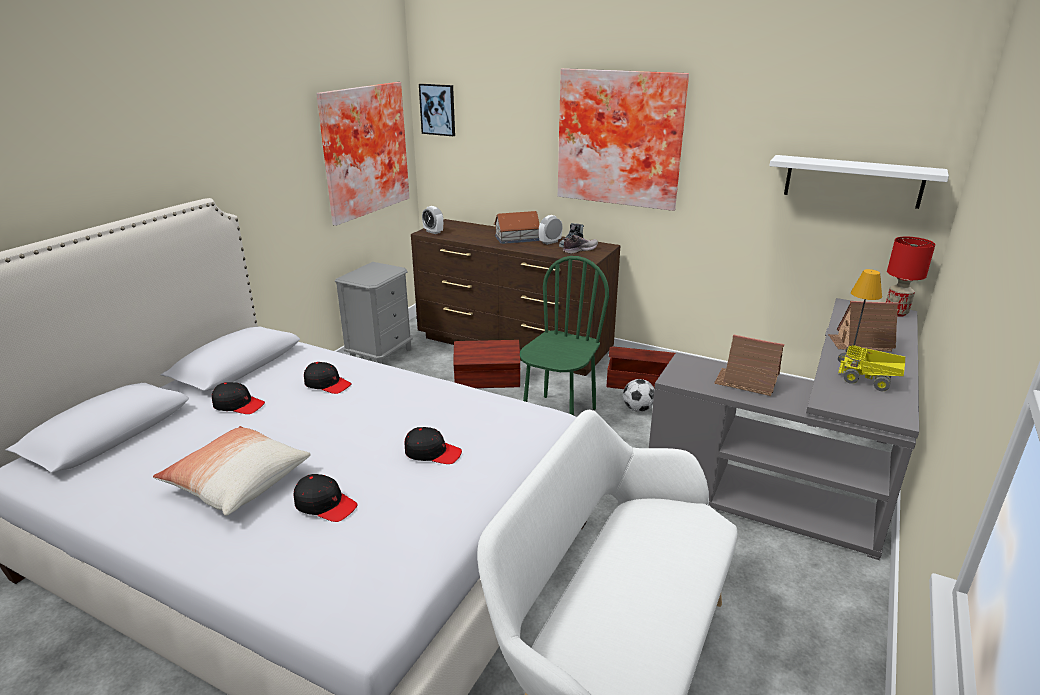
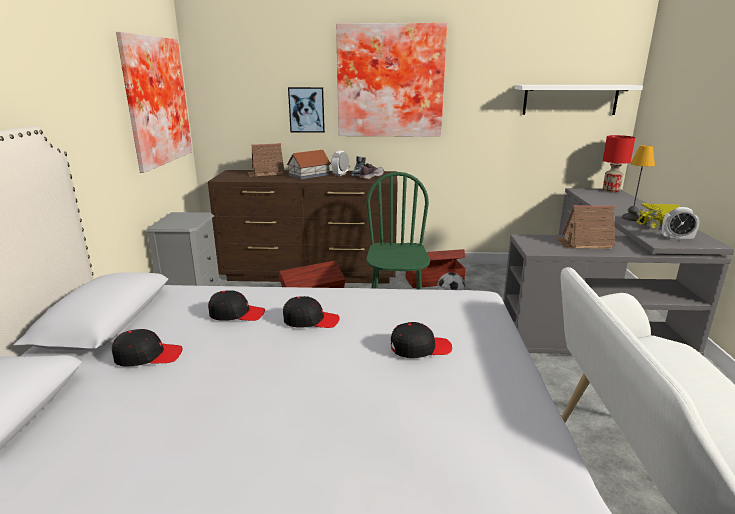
camera: 25 degrees left, 5 degrees down
pillow [153,426,311,516] -> none
black cap [294,474,357,522] -> black cap moved to [283,296,340,328]
picture [419,84,455,136] -> picture moved to [288,87,325,133]
alarm clock [422,206,443,234] -> alarm clock moved to [662,207,699,242]
toy house [828,301,899,352] -> toy house moved to [247,143,284,177]

